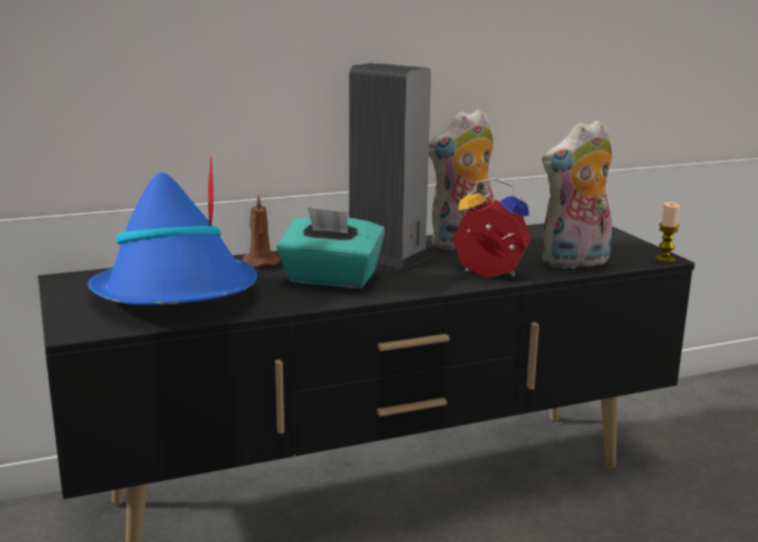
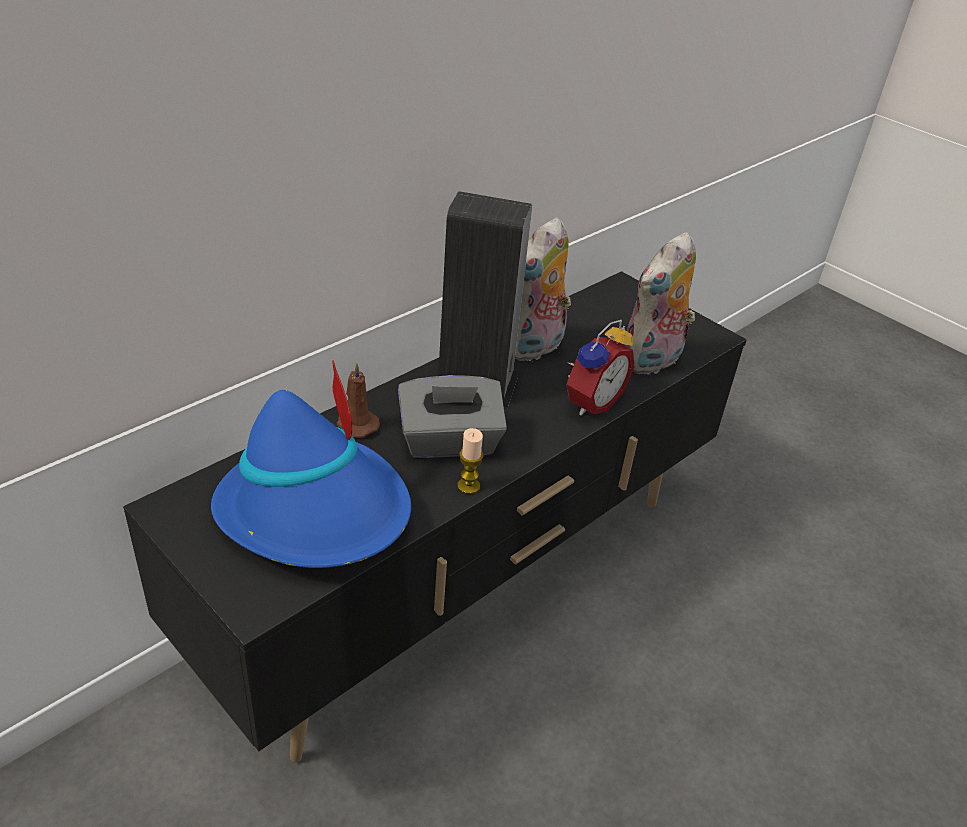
camera: 25 degrees left, 20 degrees up
turquoise tissue box [277,207,385,288] -> grey tissue box [398,375,507,458]
alarm clock [452,178,531,278] -> alarm clock turned 135 degrees clockwise [566,320,635,415]
candle [655,202,680,262] -> candle moved to [457,428,483,494]

